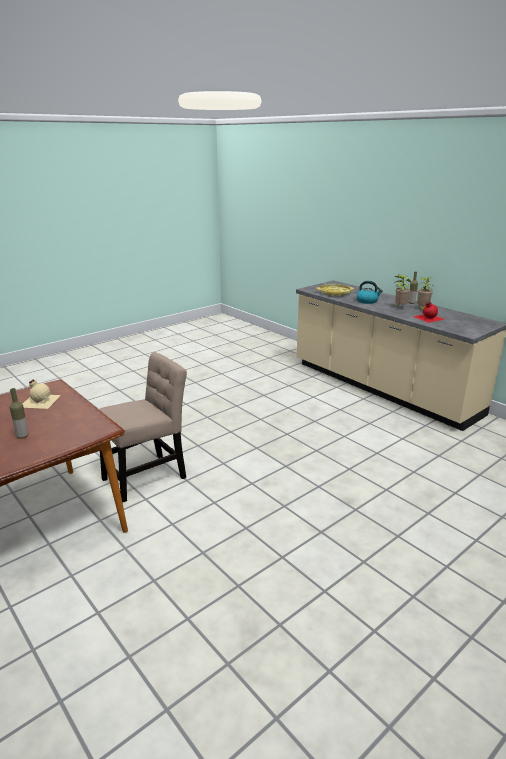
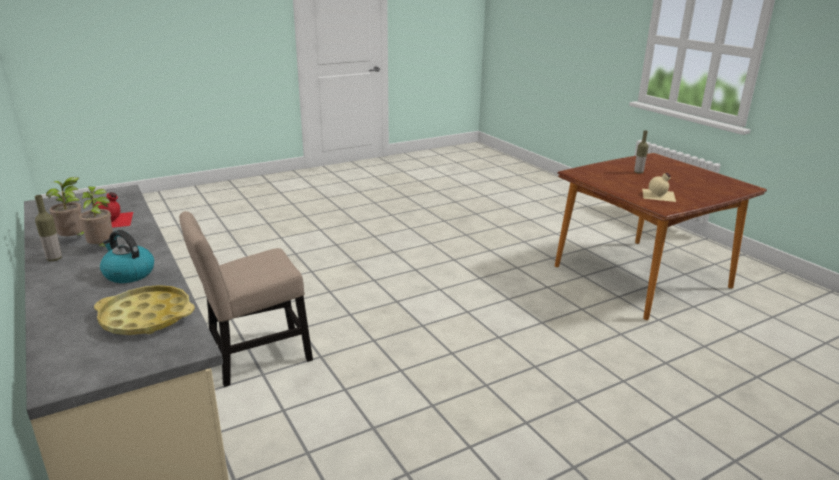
camera: 170 degrees left, 0 degrees up
beige chair [99,352,187,502] -> beige chair moved to [179,211,313,387]

